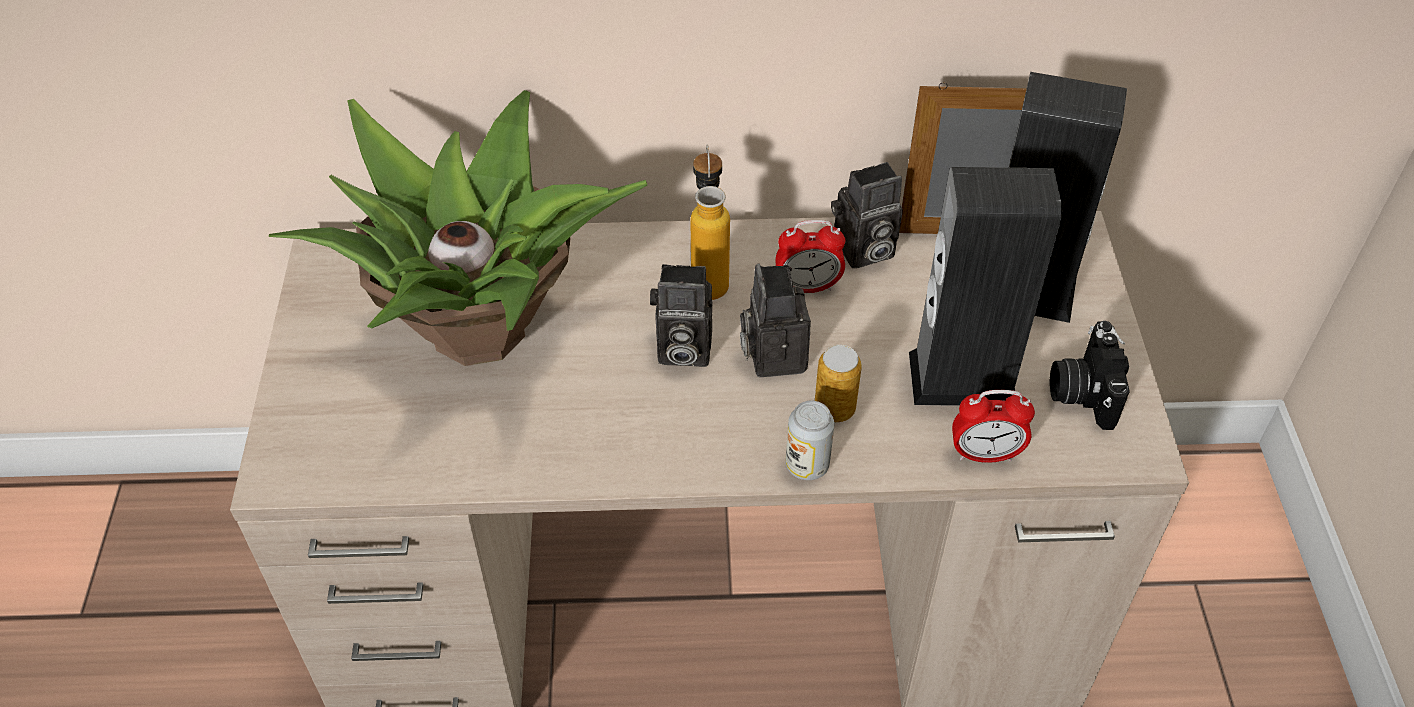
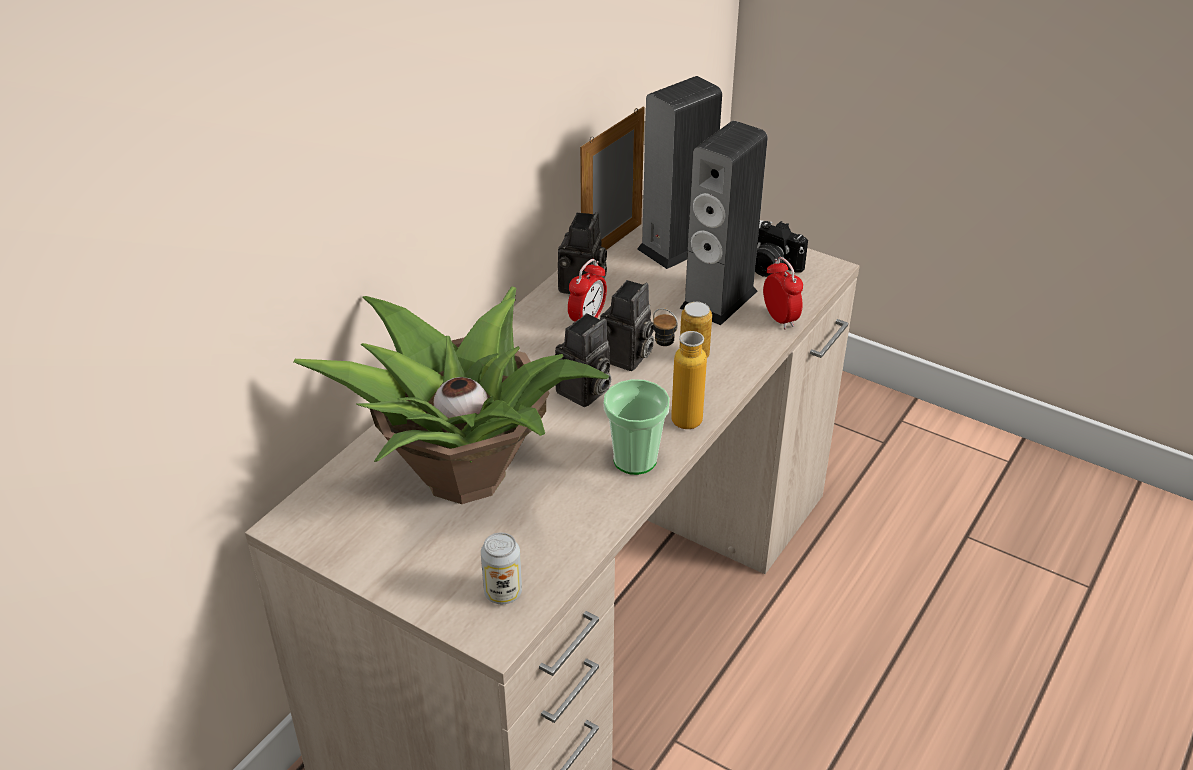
camera: 55 degrees left, 10 degrees down
bottle [690,144,730,300] -> bottle moved to [653,308,707,429]
camera [740,263,811,377] -> camera turned 90 degrees counterclockwise [600,280,654,371]
can [785,401,834,480] -> can moved to [481,533,522,604]
alarm clock [952,390,1035,463] -> alarm clock turned 60 degrees counterclockwise [763,257,803,329]
none -> cup [603,379,670,475]

